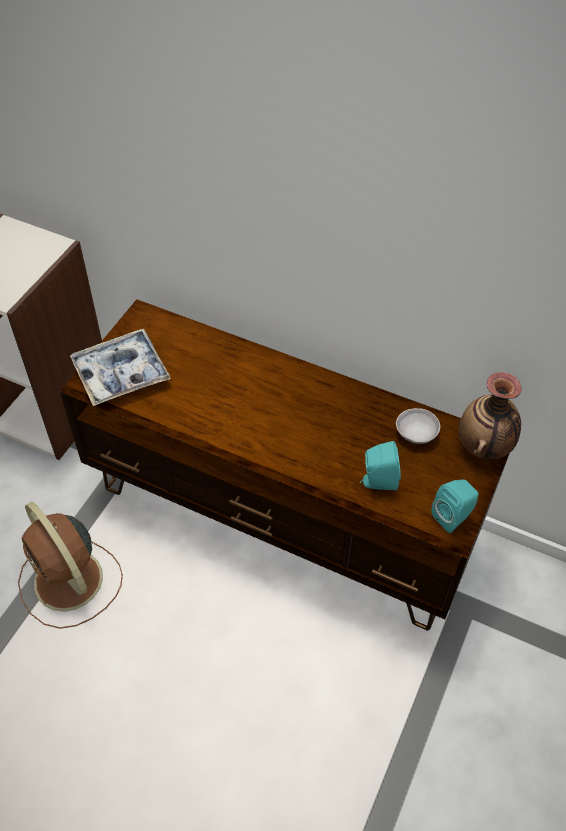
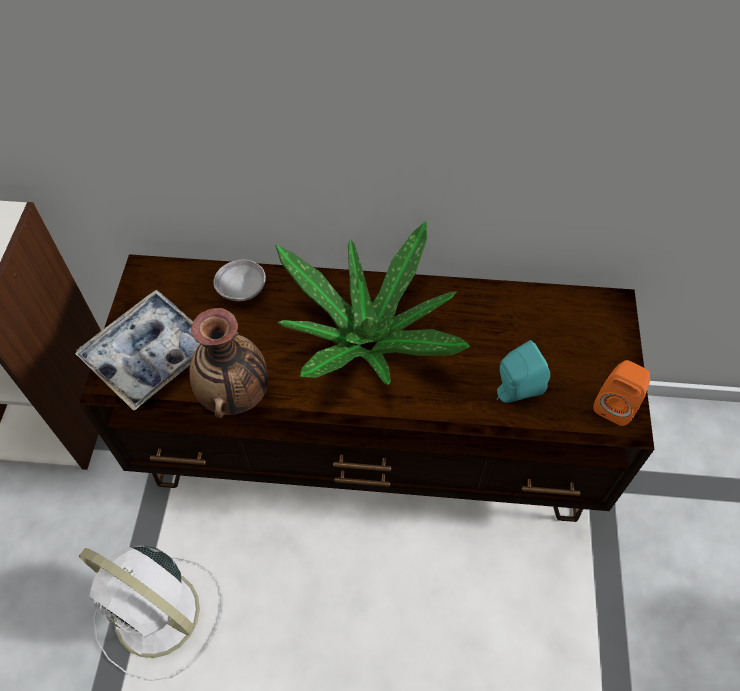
camera: 20 degrees left, 5 degrees up
brown fan [18,502,123,629] -> white fan [79,545,224,681]
grey bowl [396,408,440,444] -> grey bowl moved to [213,259,266,301]
turquoise speaker [432,479,479,533] -> orange speaker [593,360,650,426]
vase [459,372,522,459] -> vase moved to [189,308,268,418]
none -> potted plant [275,221,470,385]

